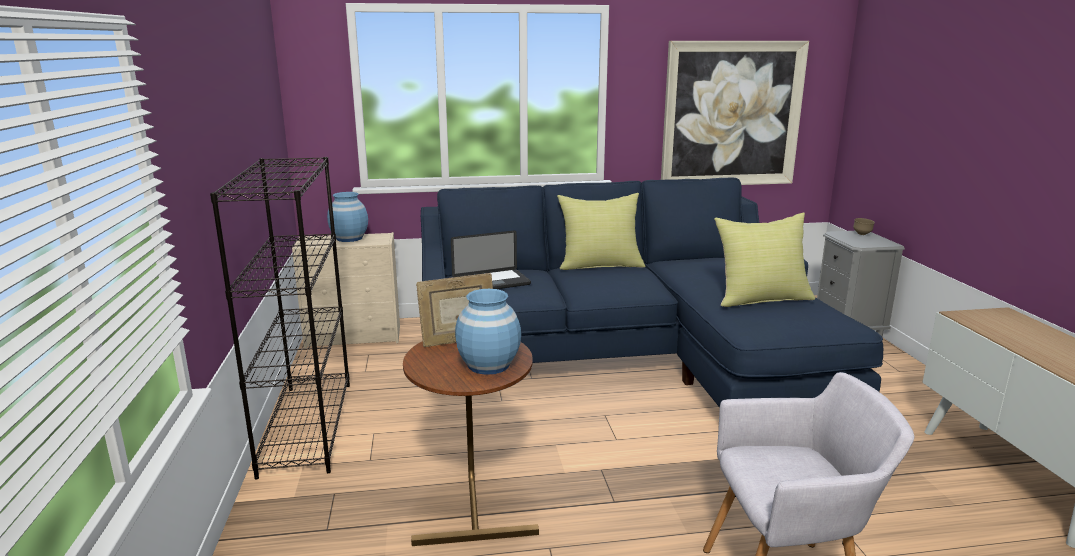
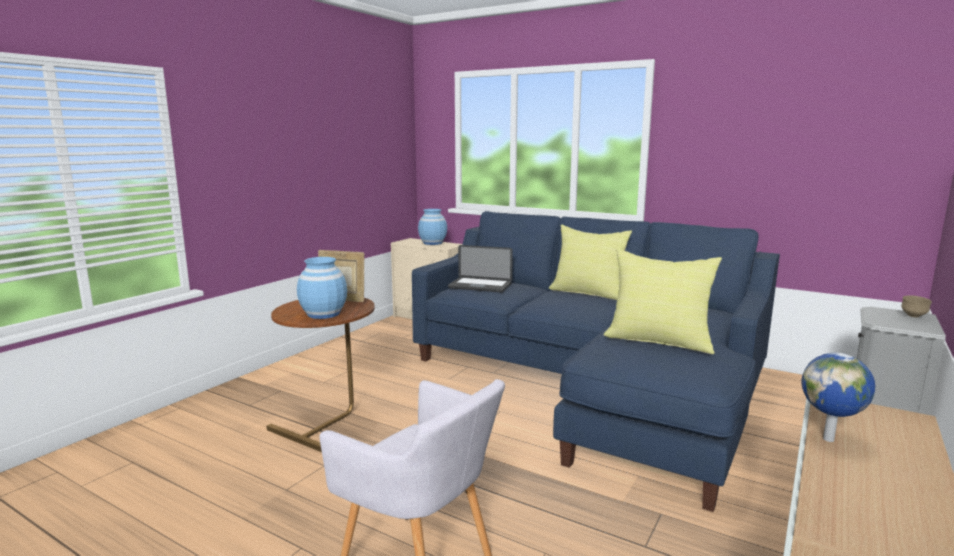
camera: 40 degrees right, 5 degrees down
black bookcase [210,157,350,480] -> none
picture [661,41,809,185] -> none
none -> globe [801,353,875,442]

